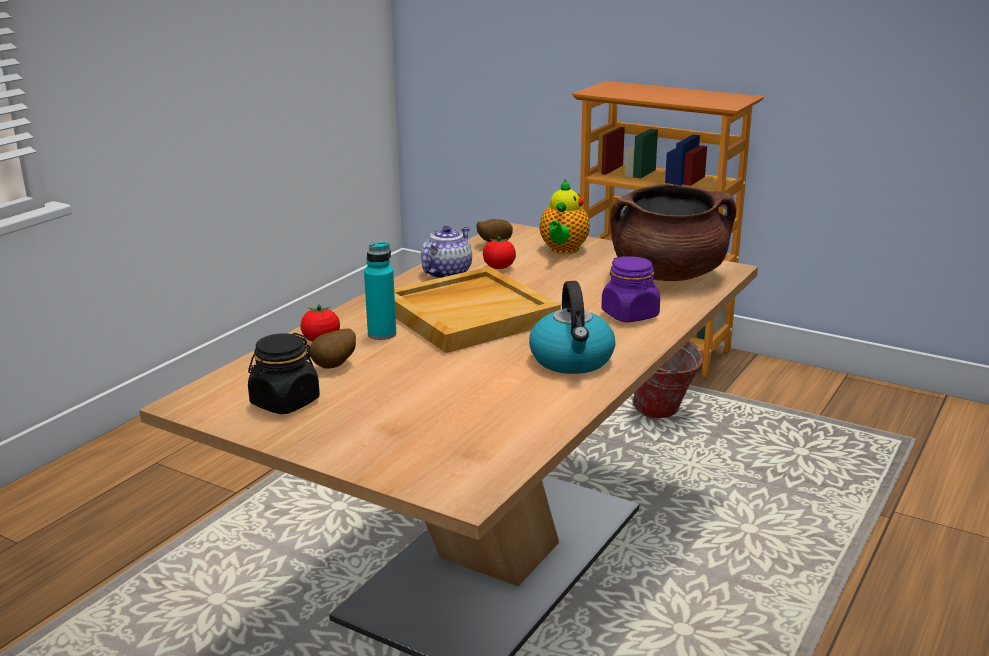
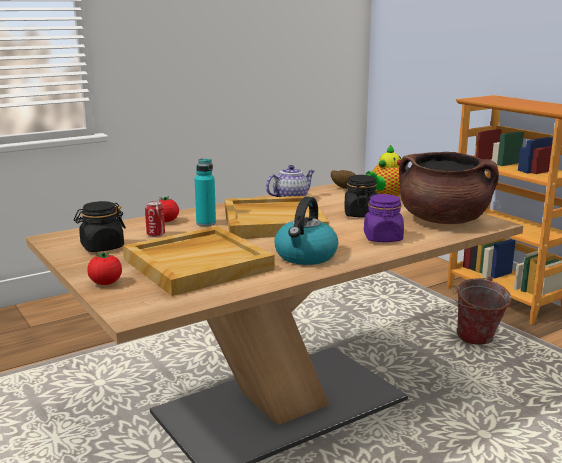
camera: 25 degrees right, 5 degrees down
potato [309,328,356,368] -> can [145,201,165,237]
tomato [483,236,516,269] -> tomato moved to [87,251,122,285]
none -> beige tray [123,226,274,296]
none -> black jar [344,175,377,218]

